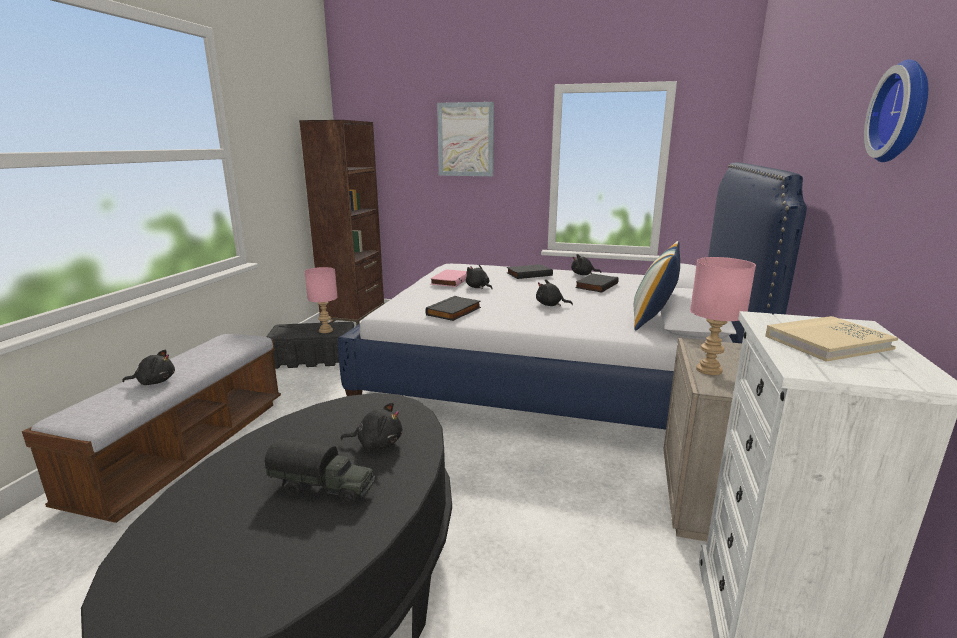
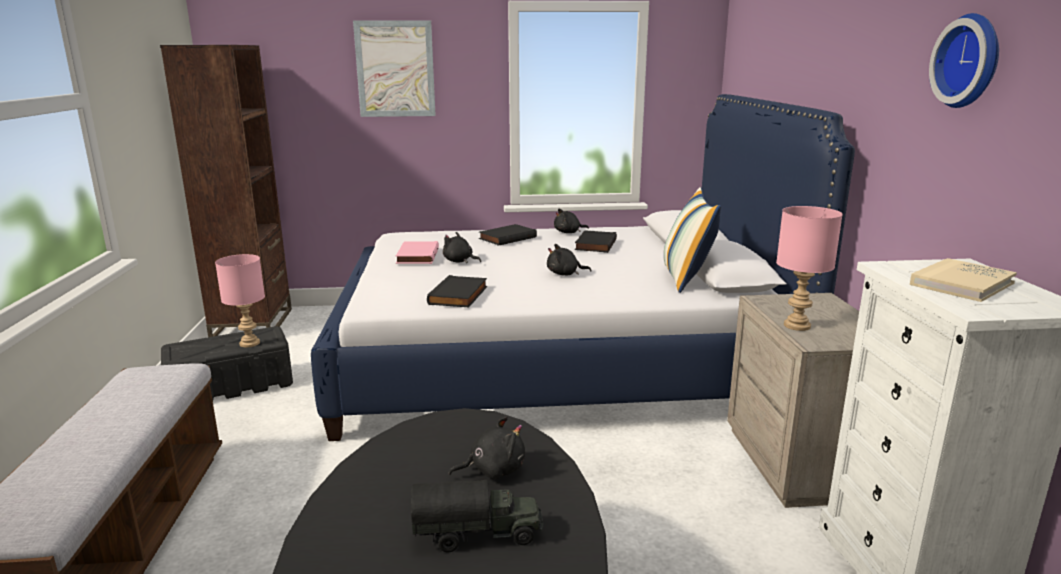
camera: 20 degrees left, 0 degrees up
black plush toy [122,350,175,385] -> none

